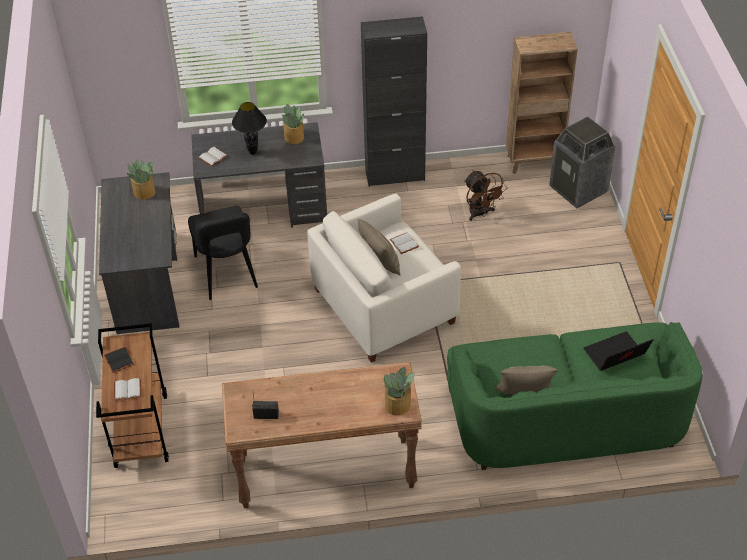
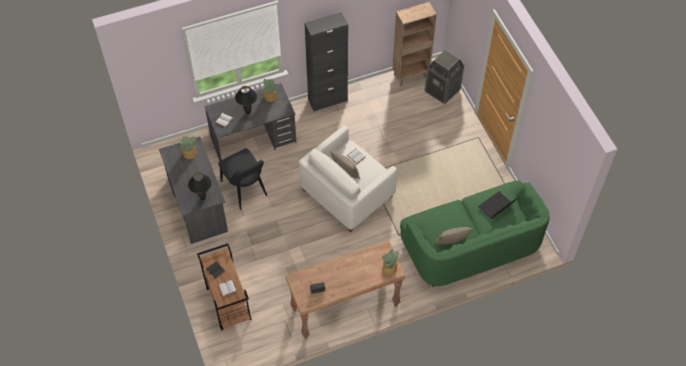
camera: 15 degrees left, 10 degrees up
brown fan [464,170,507,221] -> none
none -> black table lamp [188,173,211,200]

